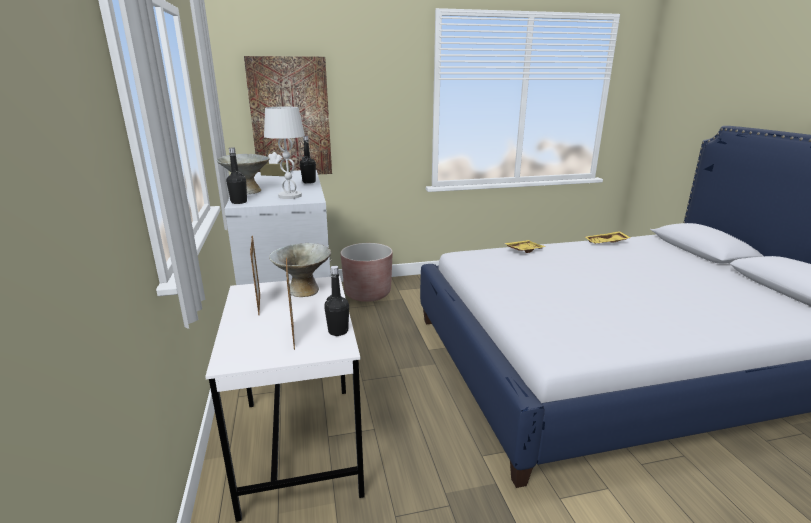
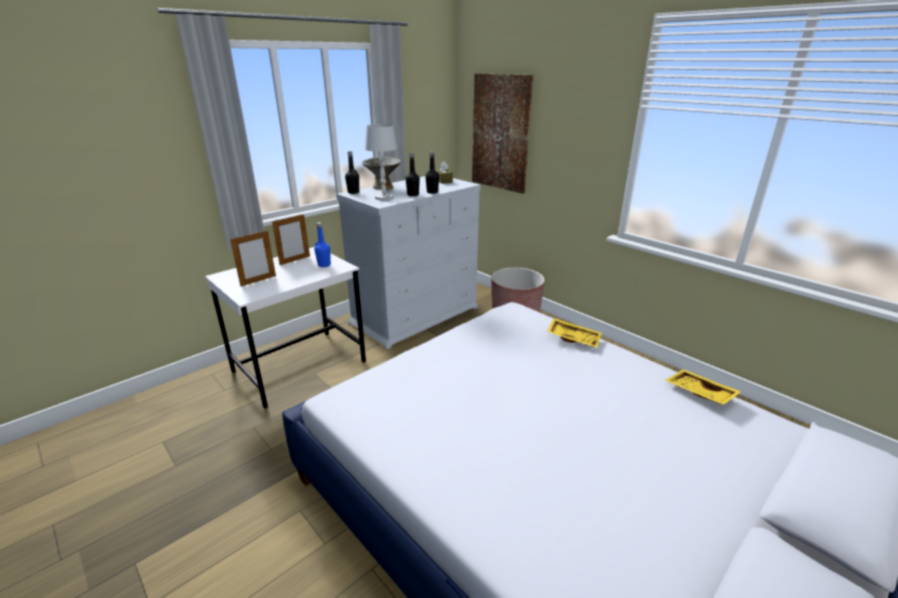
camera: 60 degrees right, 5 degrees up
grey bowl [269,243,331,297] -> blue bottle [314,222,331,267]
black bottle [324,266,349,336] -> black bottle moved to [405,153,420,196]

